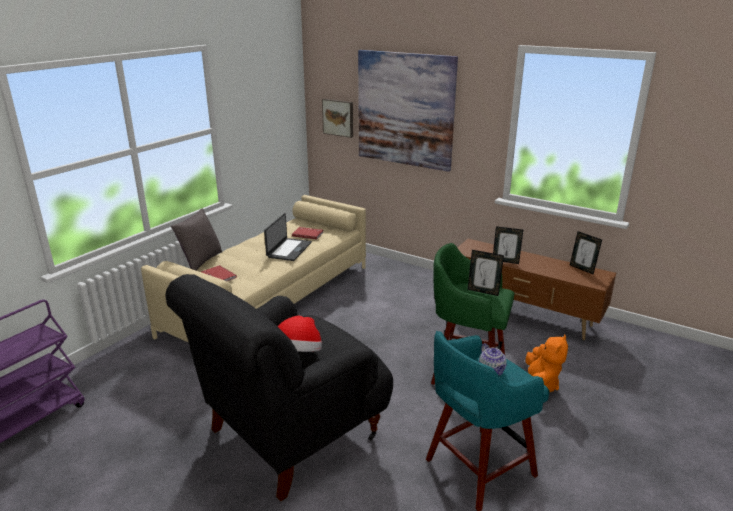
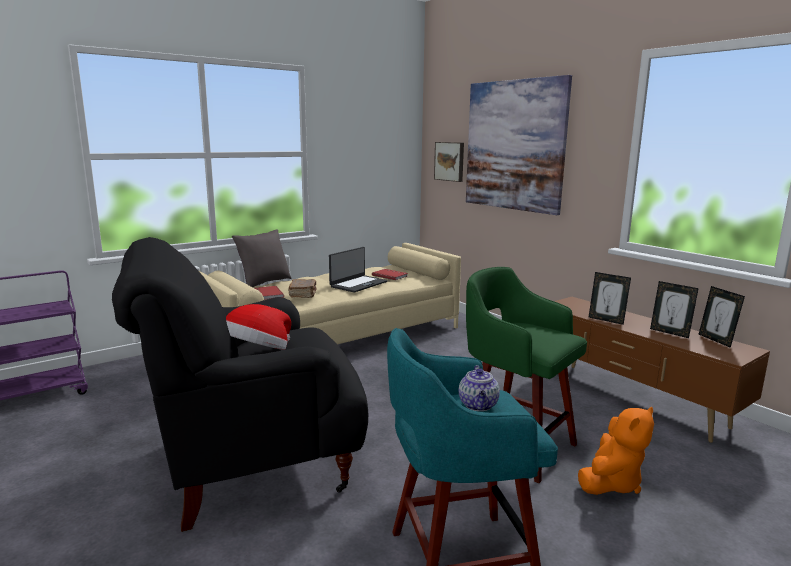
camera: 20 degrees right, 10 degrees down
picture frame [467,250,504,296] -> picture frame moved to [650,281,699,338]
none -> brown book [288,279,317,298]

